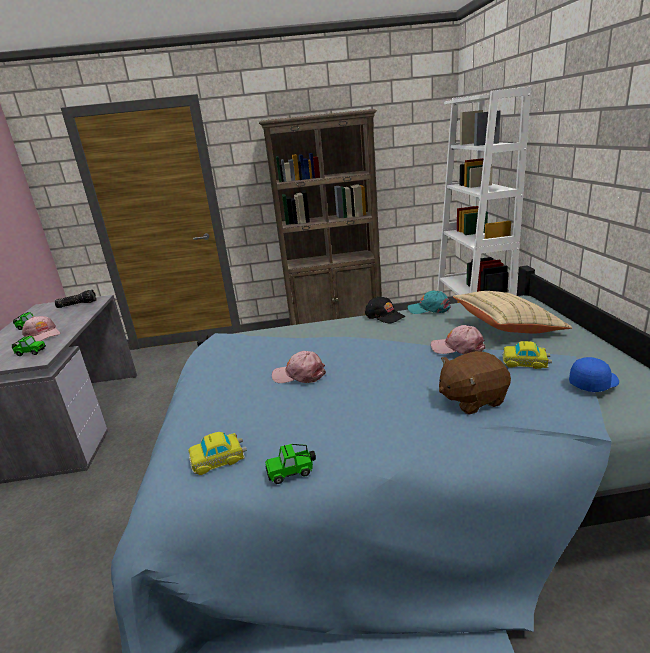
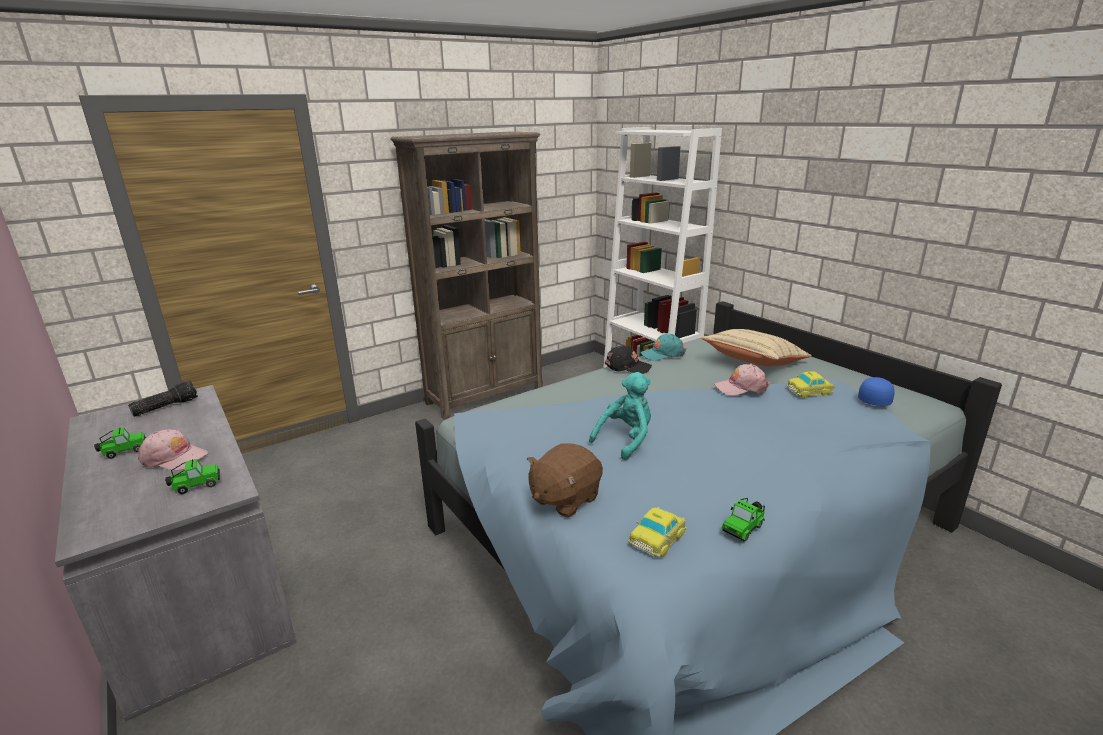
camera: 30 degrees left, 0 degrees up
pink cap [272,351,326,383] -> turquoise plush toy [589,372,651,460]
brown plush toy [439,351,511,415] -> brown plush toy moved to [527,444,603,518]

